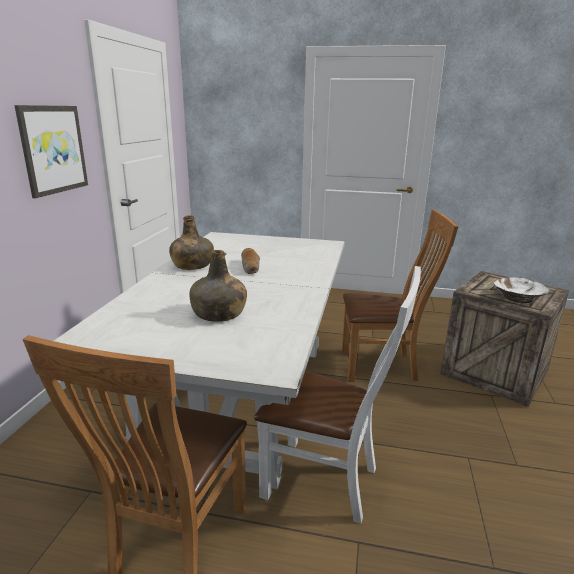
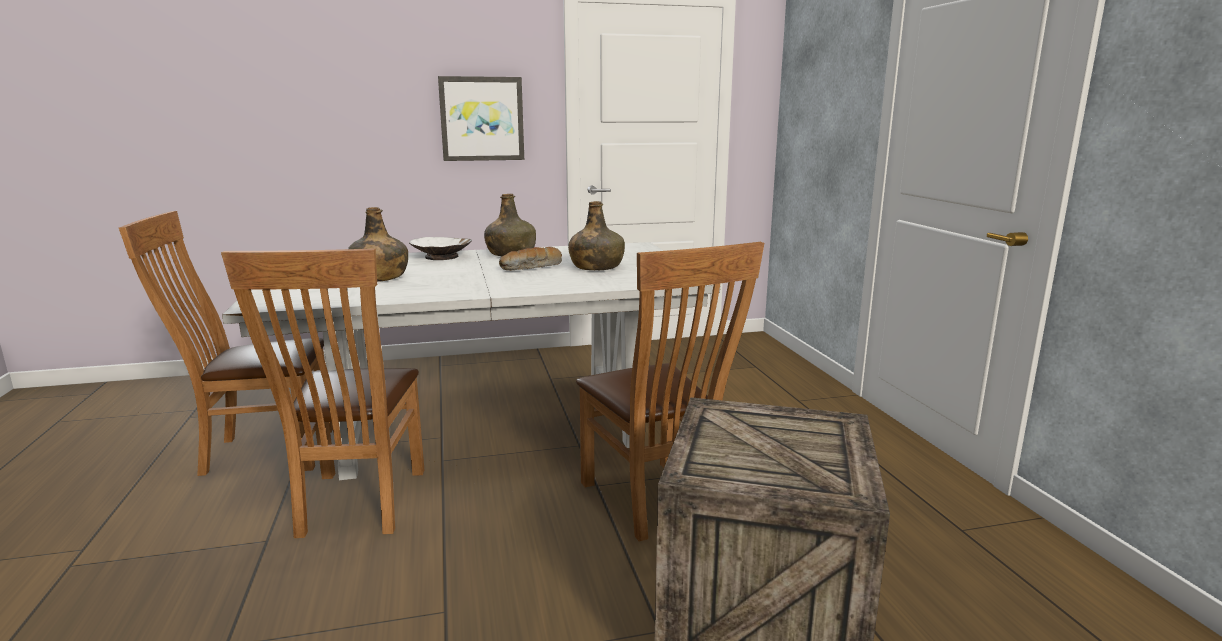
camera: 65 degrees right, 5 degrees down
white chair [254,266,421,524] -> brown chair [221,248,424,538]
white bowl [494,277,549,303] -> white bowl moved to [409,237,472,260]
none -> green bottle [568,201,625,270]

